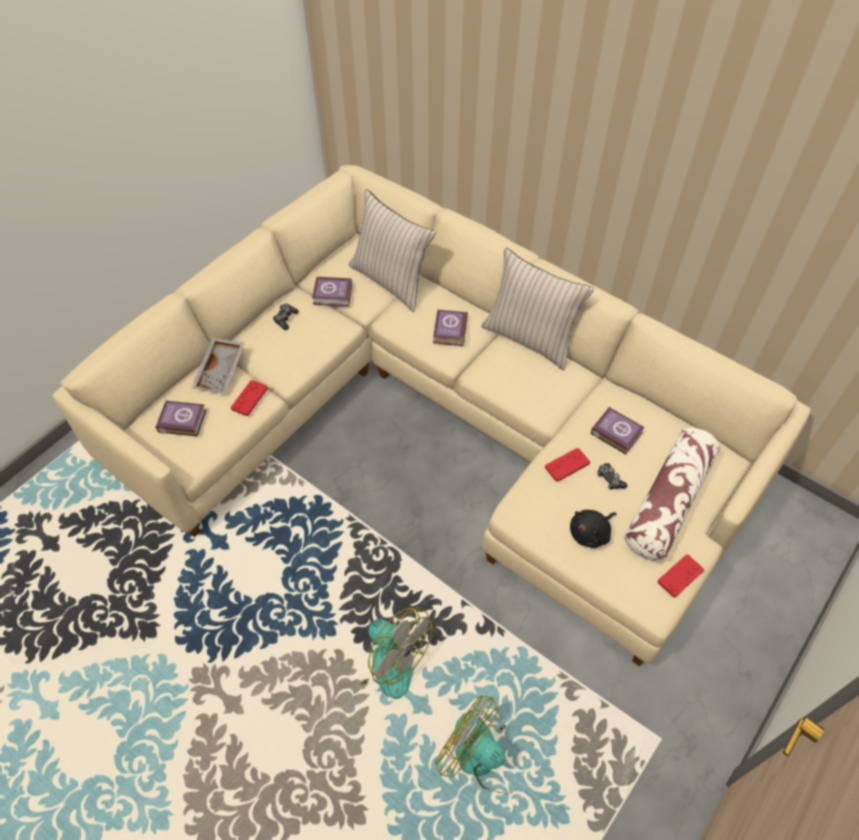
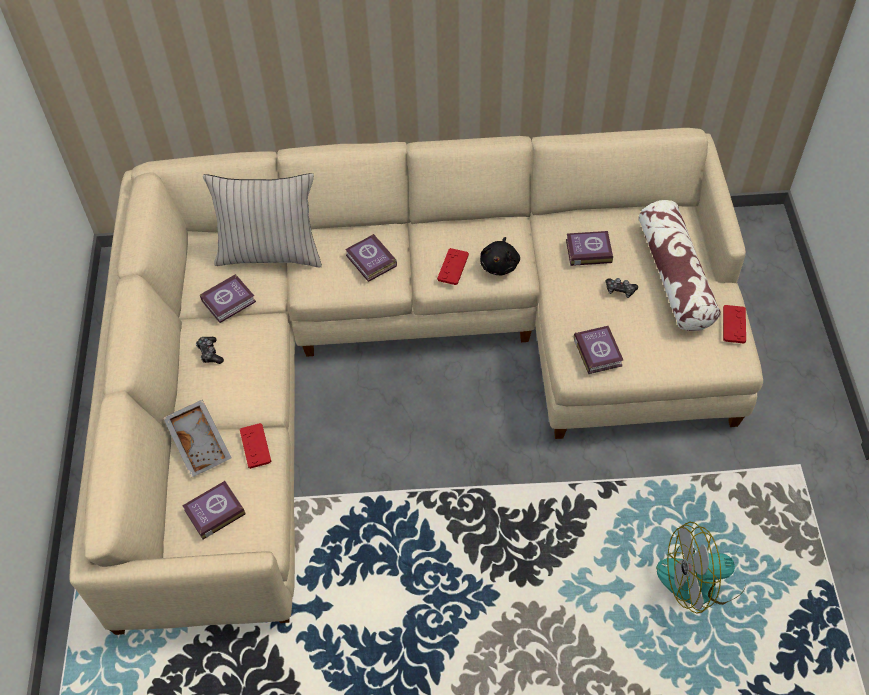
camera: 40 degrees left, 0 degrees up
fan [359,608,433,699] -> none
beige pillow [481,247,594,370] -> none
red game controller [545,448,590,482] -> red game controller moved to [437,248,469,285]
black plush toy [570,510,616,548] -> black plush toy moved to [480,237,520,275]
none -> book [574,326,623,374]

